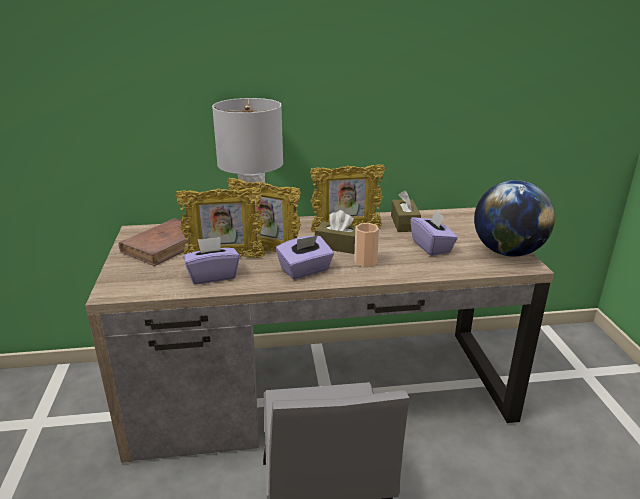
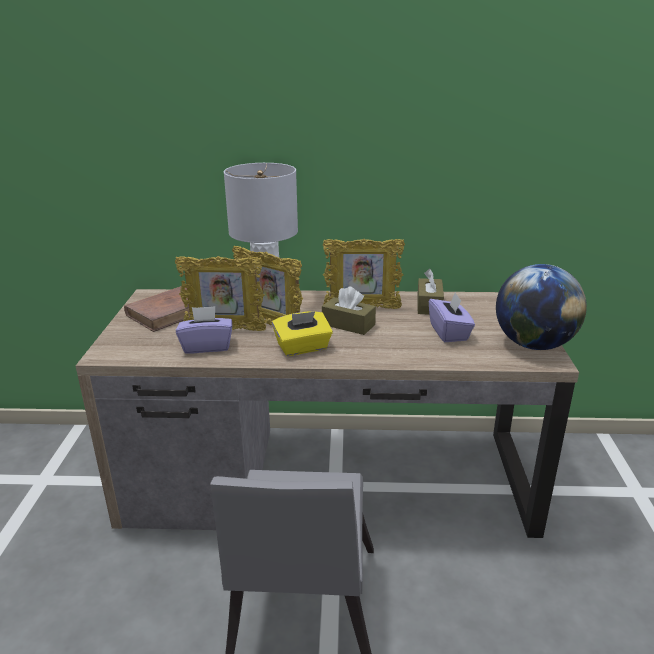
camera: 10 degrees right, 0 degrees up
purple tissue box [276,235,334,279] -> yellow tissue box [272,311,333,356]
cup [354,223,379,267] -> none

